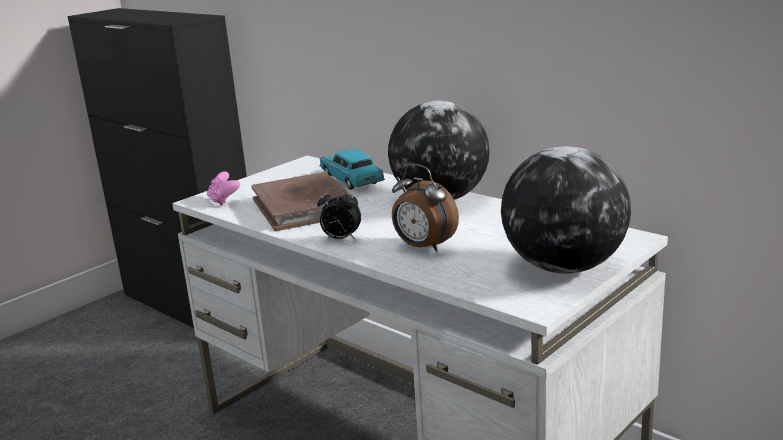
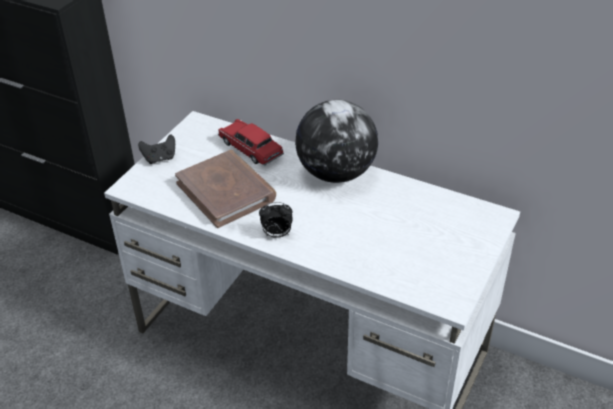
camera: 15 degrees left, 20 degrees up
pink game controller [207,171,240,206] -> none
turquoise toy car [319,149,385,190] -> red toy car [218,119,284,166]
alarm clock [392,164,459,252] -> none
globe [501,146,631,274] -> none
none -> black game controller [138,135,175,164]

